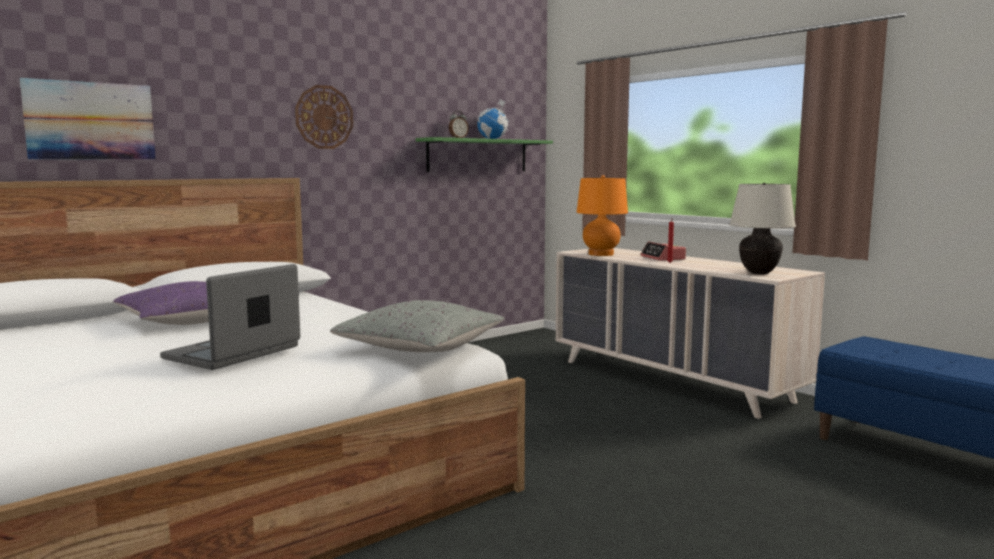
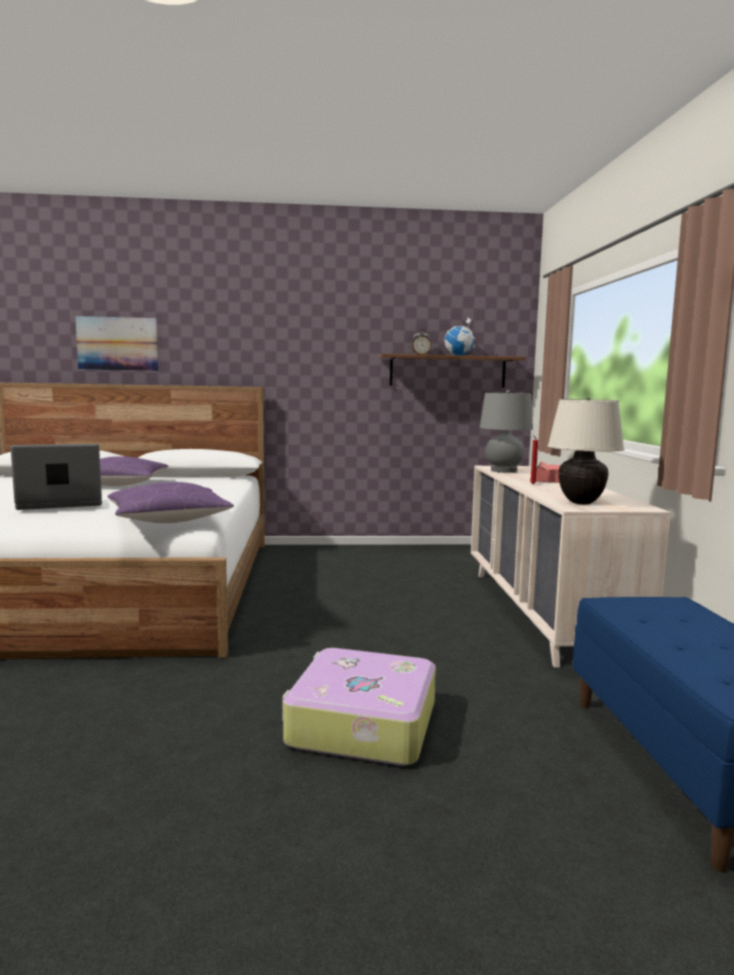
camera: 35 degrees right, 0 degrees up
wall clock [295,85,353,149] -> none
grey pillow [330,300,505,352] -> purple pillow [107,482,234,523]
green shelf [416,137,553,172] -> brown shelf [379,354,526,388]
orange table lamp [576,175,628,256] -> grey table lamp [480,390,533,473]
none -> suitcase [282,648,436,766]

